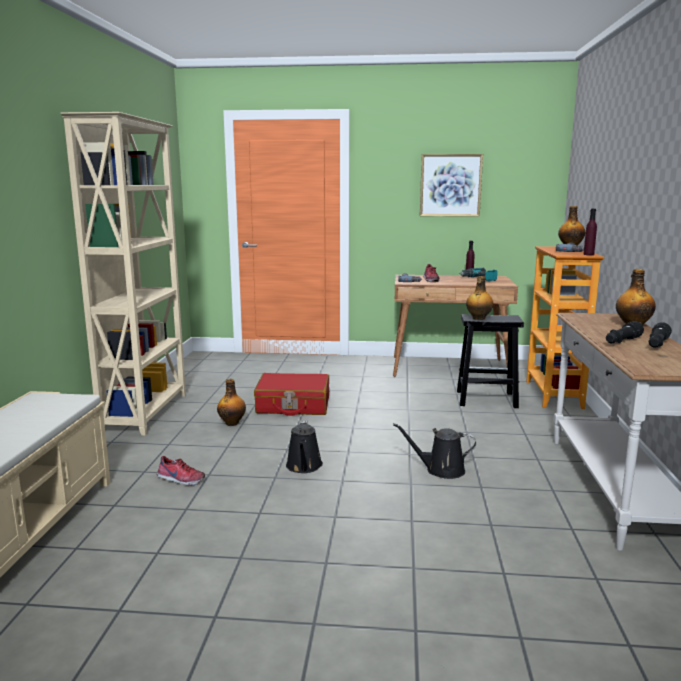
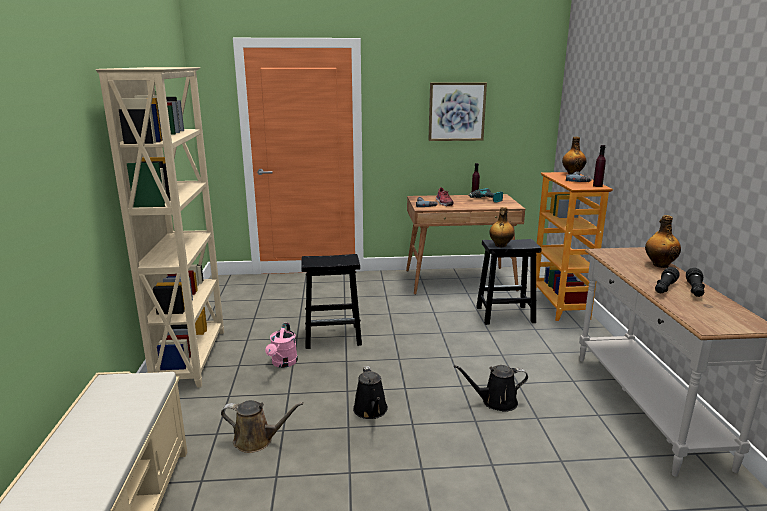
camera: 10 degrees left, 5 degrees up
shoe [157,456,205,486] -> brown watering can [221,400,303,453]
bottle [217,379,246,426] -> pink watering can [265,323,298,368]
red suitcase [254,373,329,416] -> black stool [301,254,362,349]

